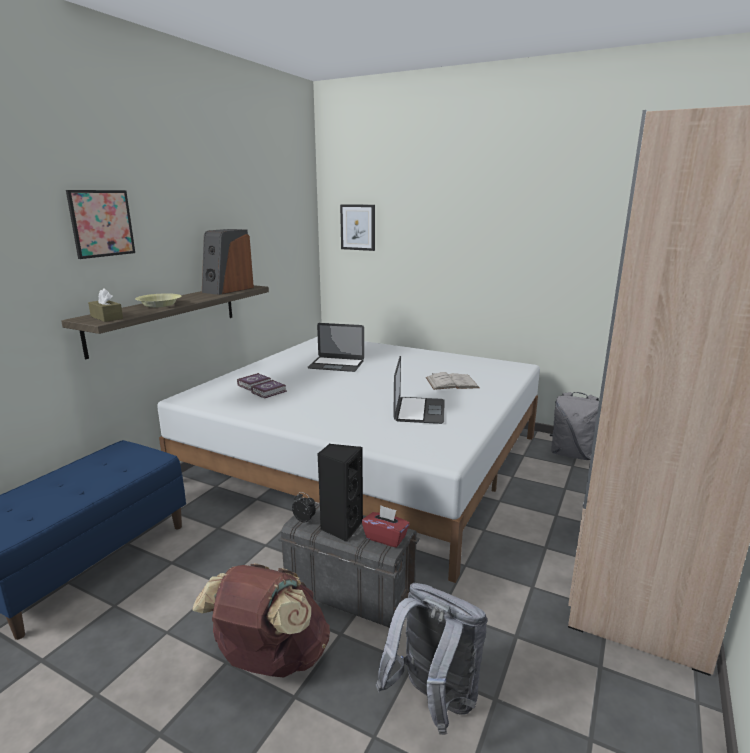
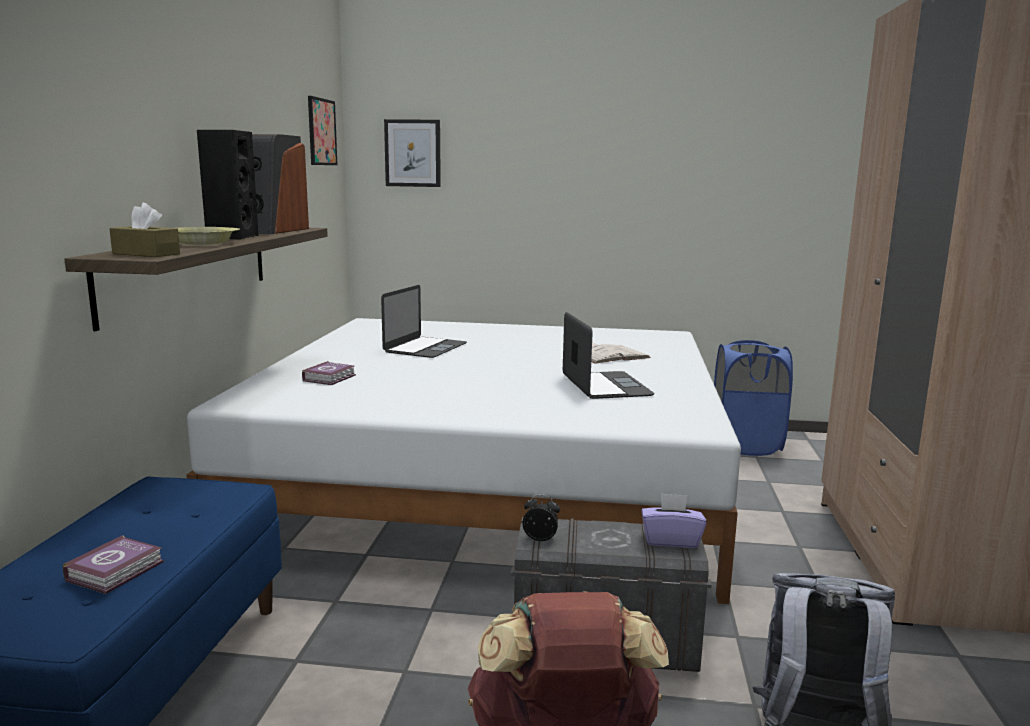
camera: 20 degrees left, 5 degrees down
picture [66,190,135,259] -> picture moved to [308,96,337,165]
book [251,380,287,399] -> book moved to [63,535,164,594]
laptop [307,323,364,372] -> laptop turned 60 degrees counterclockwise [381,285,467,358]
black speaker [318,444,363,542] -> black speaker moved to [197,130,259,240]
red tissue box [362,505,410,548] -> purple tissue box [642,493,707,548]
grey backpack [550,392,599,460] -> blue laundry basket [714,340,793,456]

